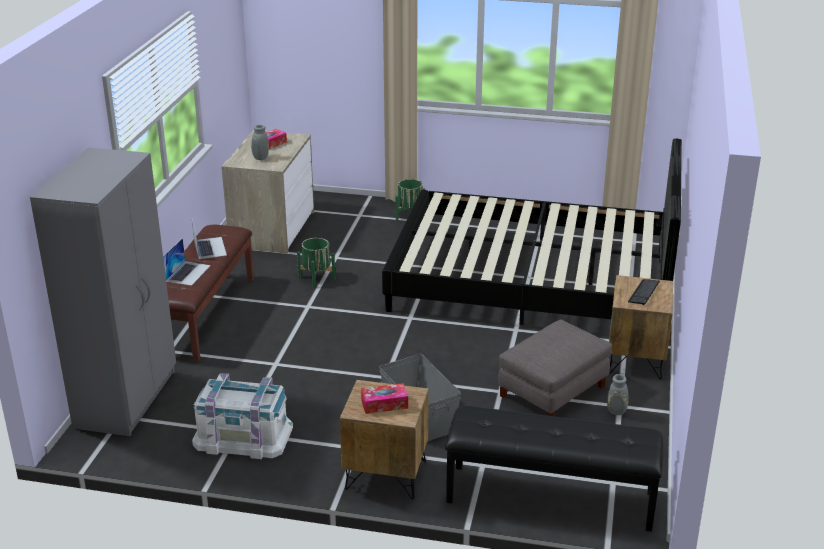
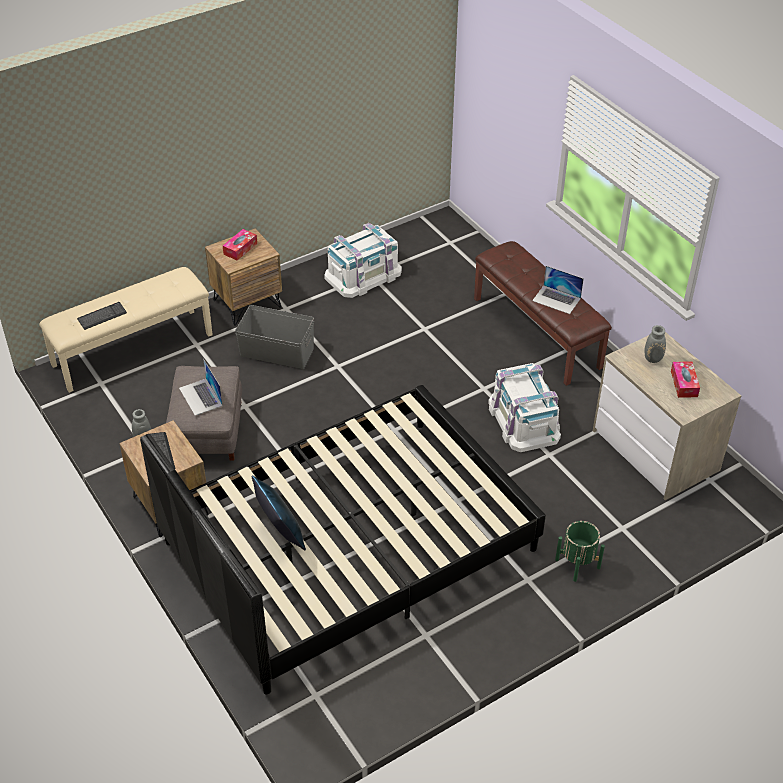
camera: 135 degrees right, 15 degrees up
grey wardrobe [30,147,176,436] -> none
laptop [163,238,211,286] -> laptop moved to [179,359,223,416]
green planter [297,238,335,288] -> white storage box [488,363,561,452]
black bench [445,406,664,532] -> beige bench [39,267,213,393]
none -> keyboard [77,302,127,330]
none -> blue pillow [252,475,306,550]

